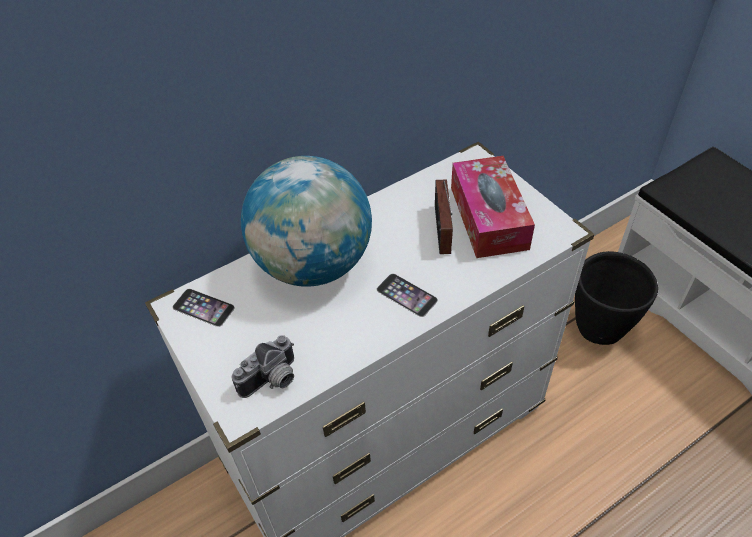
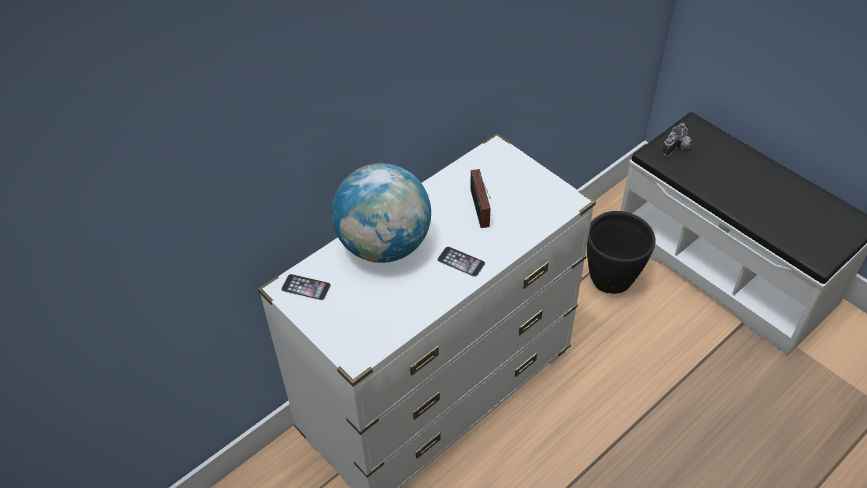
camera: 10 degrees left, 0 degrees up
camera [232,335,294,398] -> camera moved to [662,123,693,157]
tissue box [451,156,535,258] -> none

